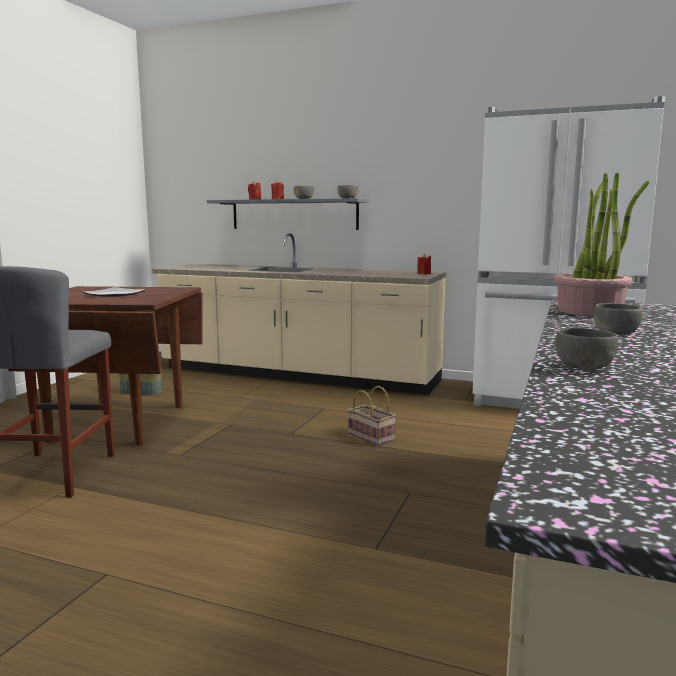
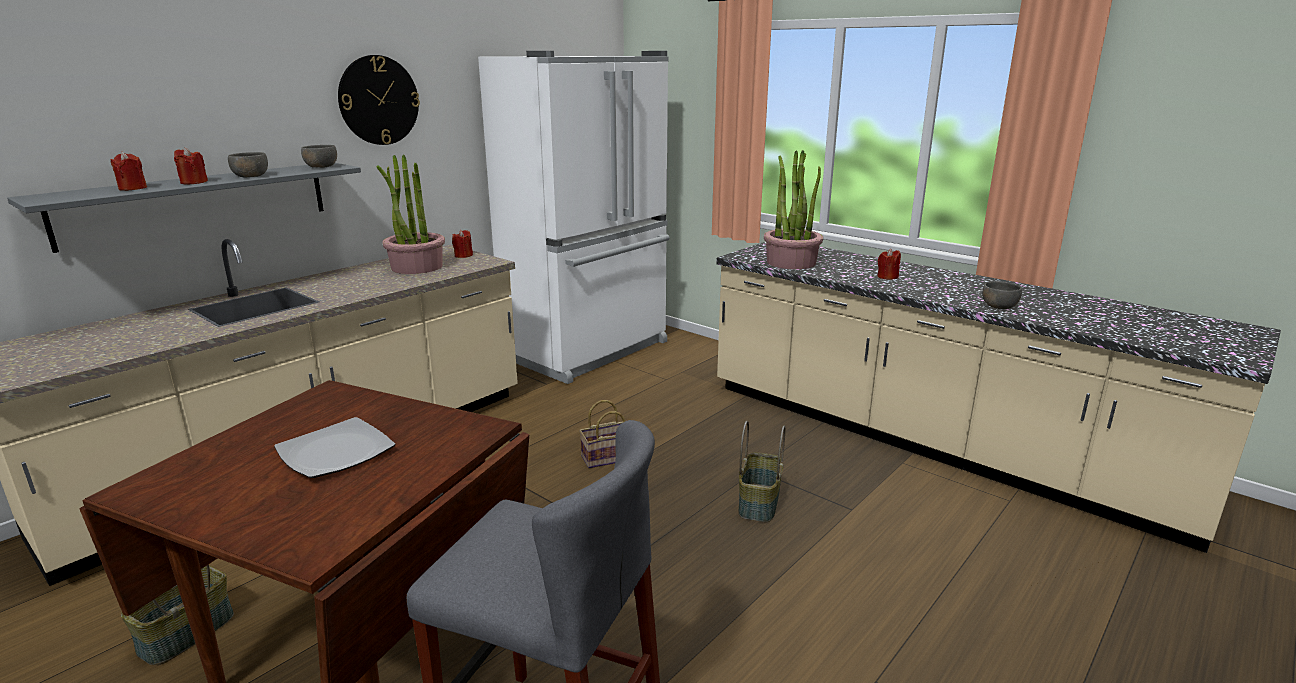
camera: 70 degrees left, 10 degrees up
grey bowl [593,303,643,334] -> red candle [877,249,901,279]
none -> wall clock [338,55,420,145]
none -> potted plant [376,154,445,274]
none -> basket [738,421,785,522]

